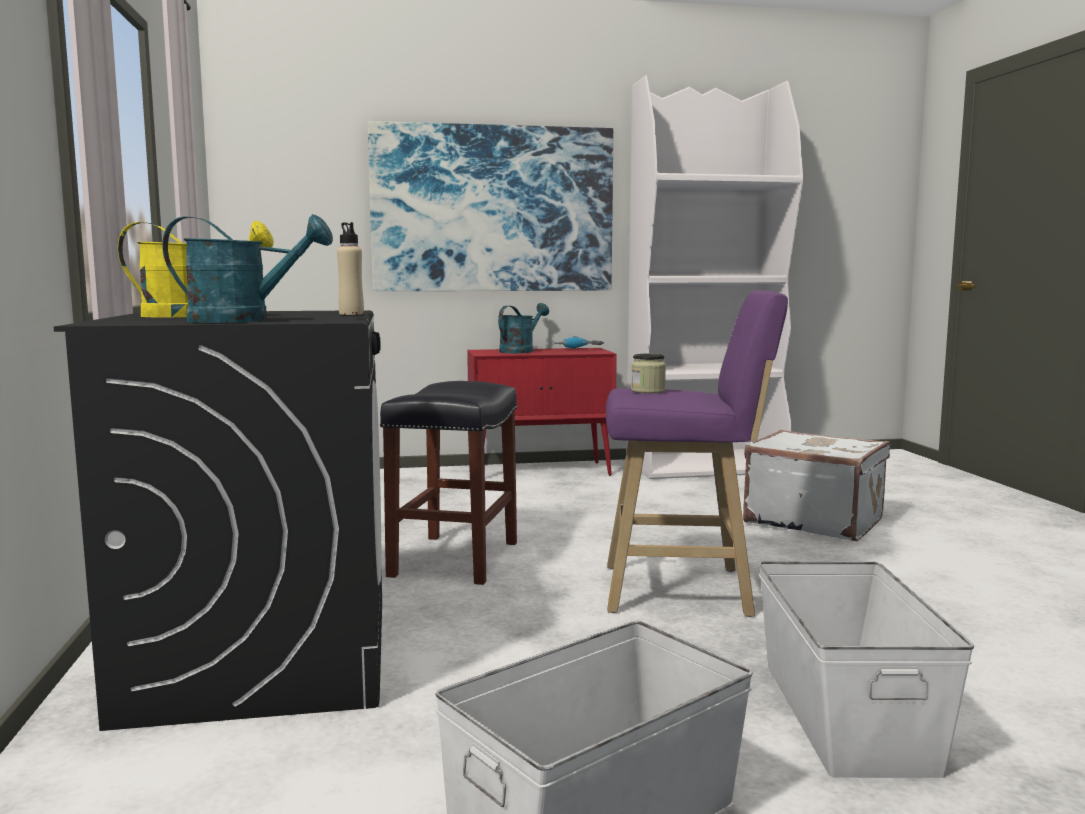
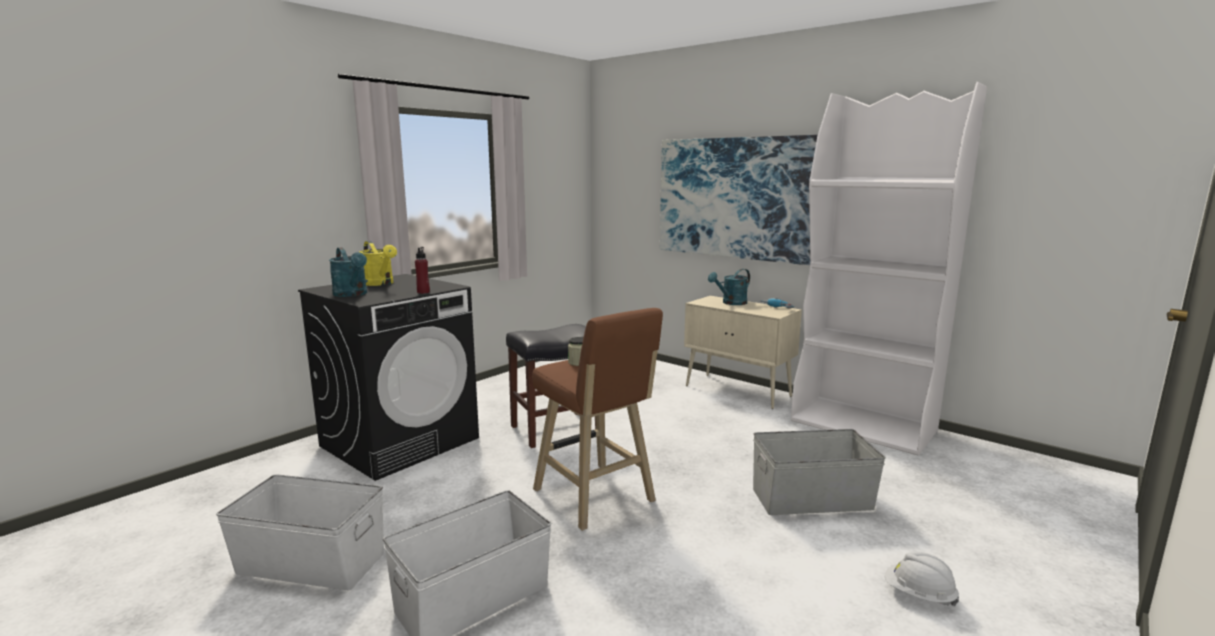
camera: 50 degrees right, 5 degrees up
beige bottle [337,222,364,315] -> red bottle [415,247,430,294]
red cabinet [467,348,617,476] -> beige cabinet [684,296,802,409]
turquoise watering can [498,303,549,353] -> turquoise watering can turned 150 degrees clockwise [708,269,750,305]
purple stool [606,290,788,617] -> brown stool [532,308,663,531]
white suitcase [743,430,890,541] -> grey storage box [753,429,886,515]
none -> white hard hat [885,552,959,606]

